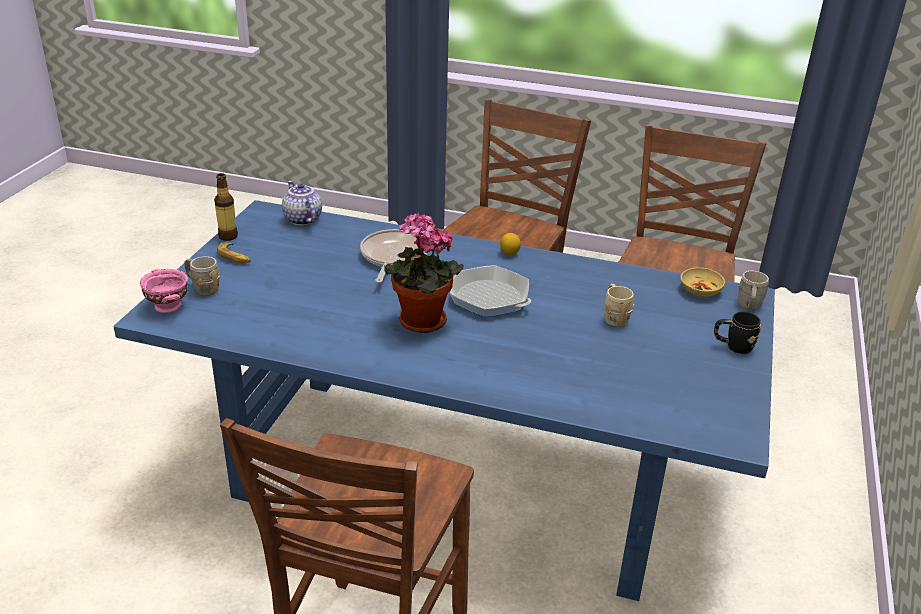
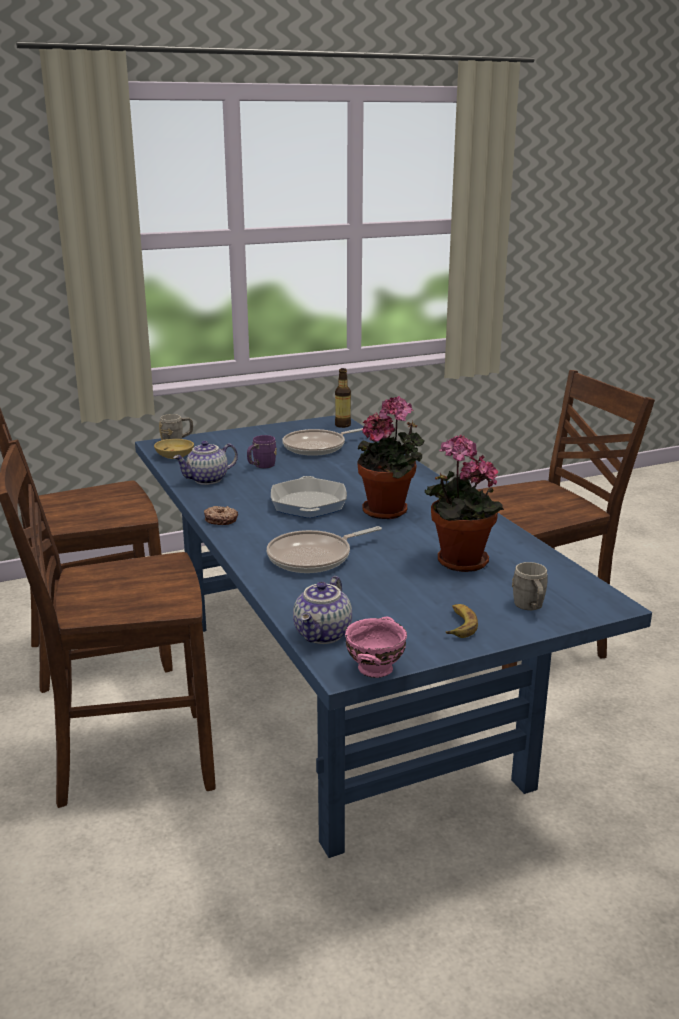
camera: 130 degrees left, 10 degrees down
pink bowl [140,269,188,313] -> pink bowl moved to [345,617,407,678]
bottle [214,173,238,241] -> bottle moved to [335,368,351,428]
lemon [500,233,521,255] -> donut [204,506,238,525]
beige mug [604,284,634,327] -> purple mug [247,435,277,468]
black mug [714,312,761,354] -> none
none -> teapot [173,441,238,485]
none -> frying pan [282,428,363,456]
none -> potted plant [425,435,504,572]

